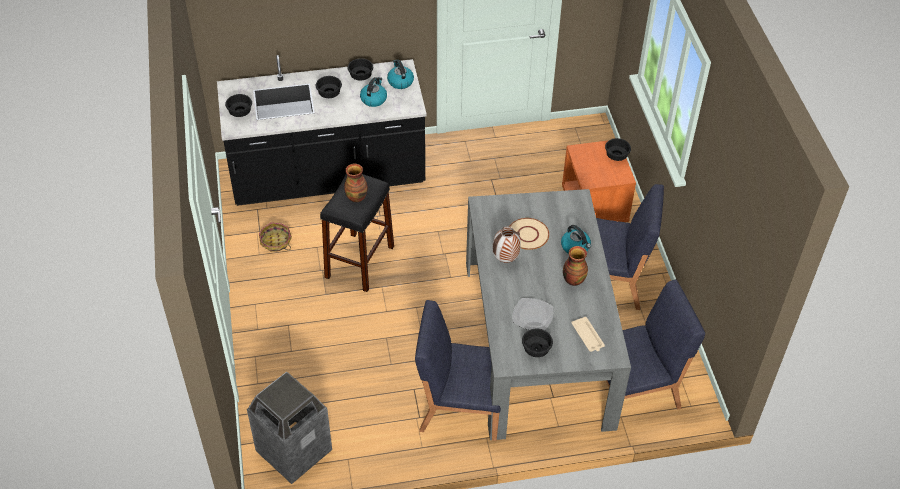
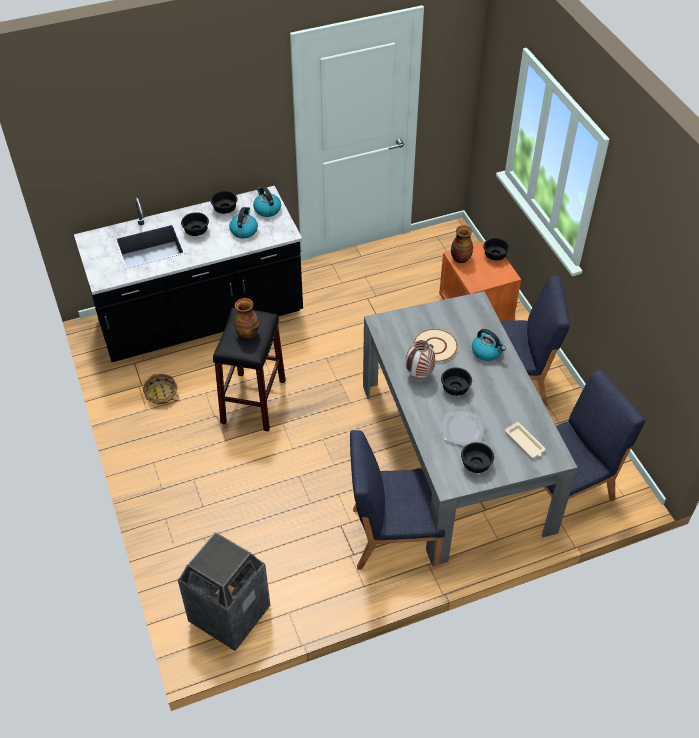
camera: 10 degrees left, 0 degrees up
black bowl [225,94,252,117] -> black bowl moved to [441,367,472,396]
vase [563,246,588,286] -> vase moved to [451,225,473,263]

